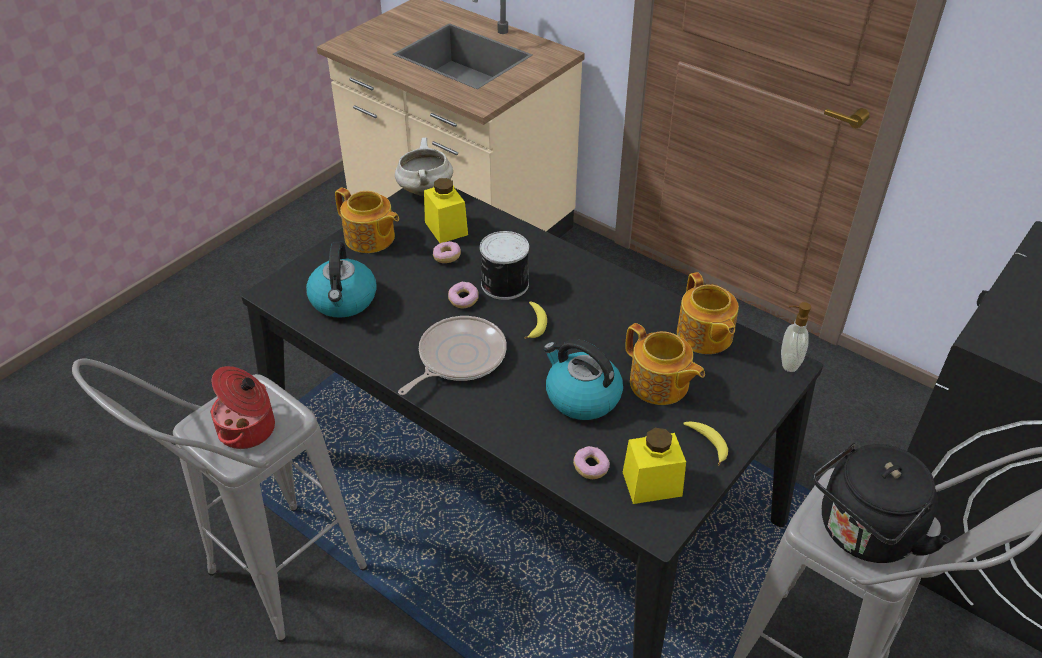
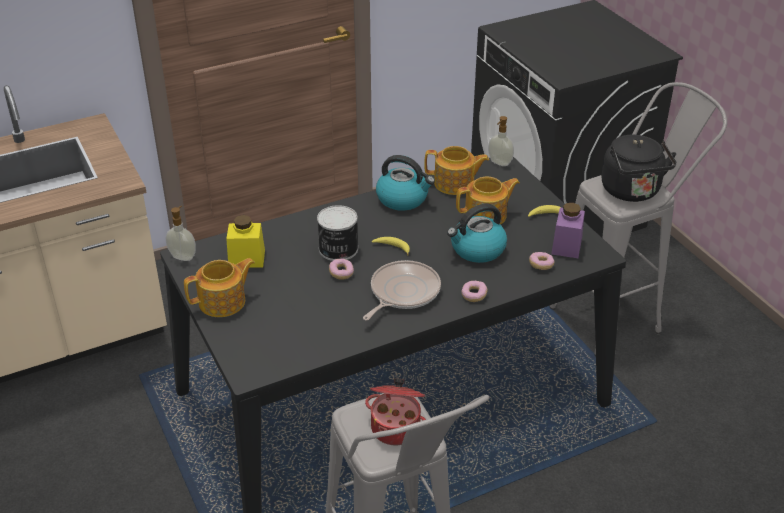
camera: 65 degrees left, 5 degrees down
kettle [306,241,377,318] -> kettle moved to [376,155,435,211]
white cooking pot [395,137,453,196] -> soap dispenser [166,206,196,261]
frying pan [398,316,507,395] -> frying pan turned 60 degrees clockwise [363,260,441,321]
donut [433,241,461,263] -> donut moved to [461,281,488,302]
yellow jar [623,428,686,504] -> purple jar [551,203,585,258]

